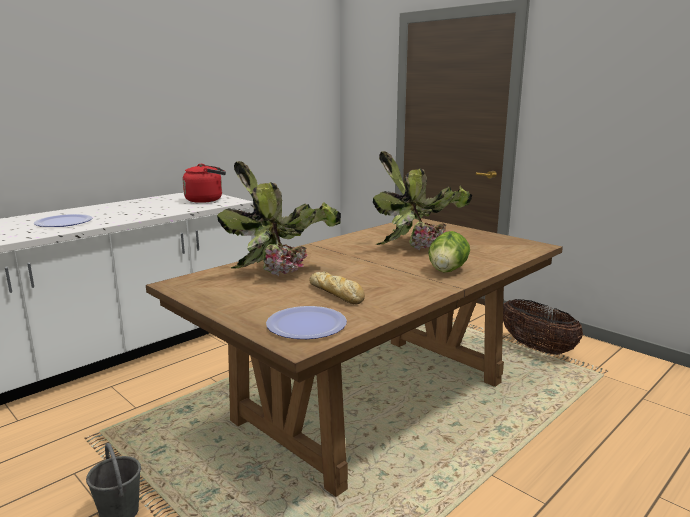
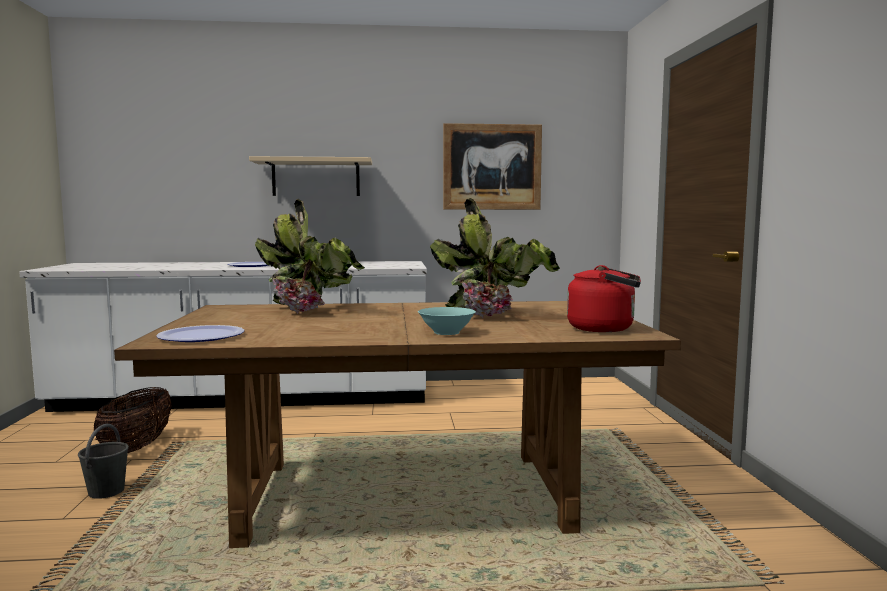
camera: 40 degrees right, 10 degrees down
red kettle [183,164,226,203] -> red kettle moved to [567,265,641,332]
bread [309,271,365,304] -> none
lettuce [428,231,470,272] -> turquoise bowl [418,307,476,335]
basket [503,299,583,355] -> basket moved to [94,387,172,453]
none -> beige shelf [249,156,372,196]
none -> picture [443,123,542,210]

